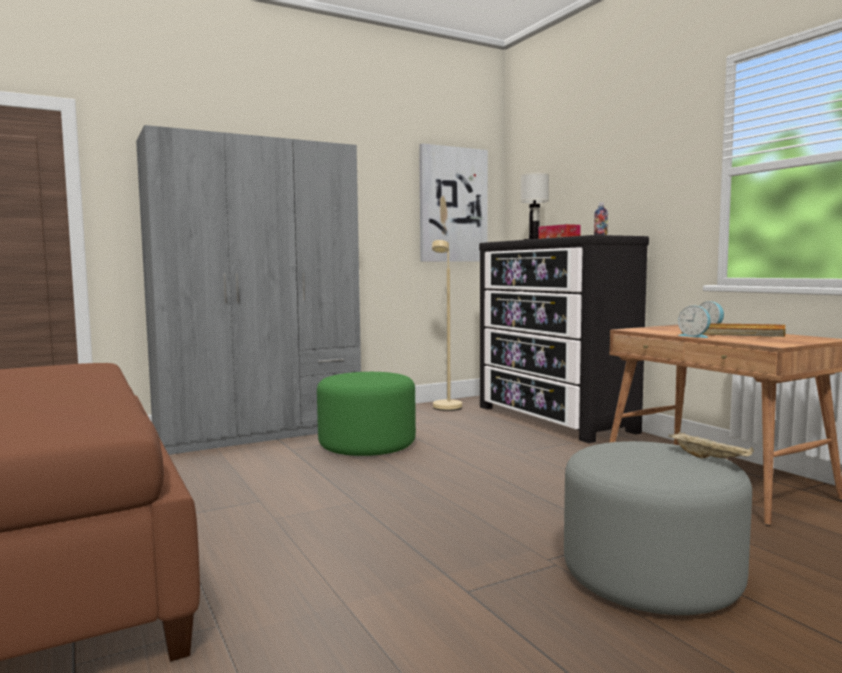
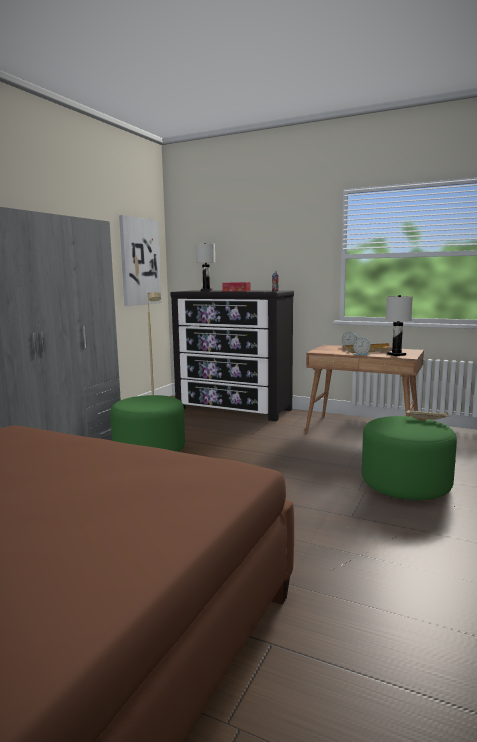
camera: 35 degrees left, 5 degrees up
grey ottoman [564,441,752,615] -> green ottoman [362,416,457,500]
none -> white table lamp [386,295,413,356]

